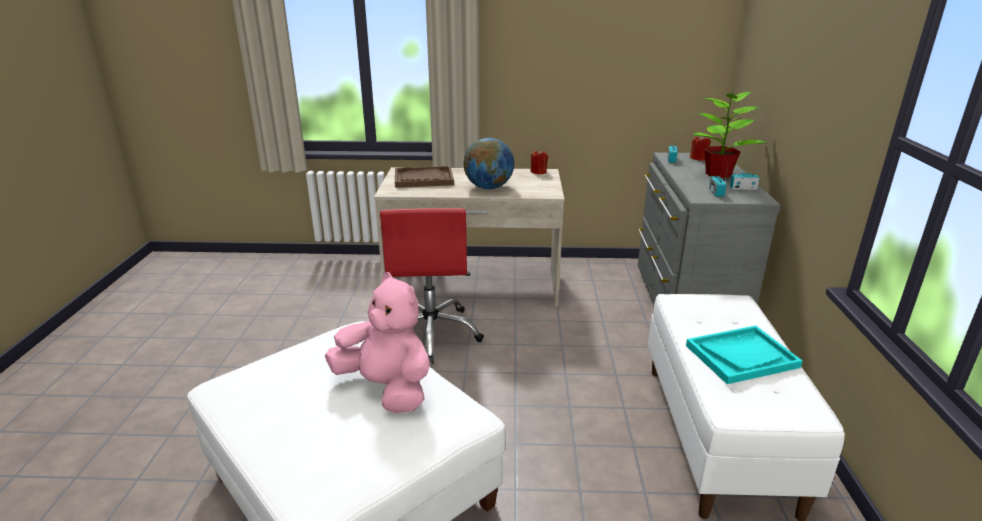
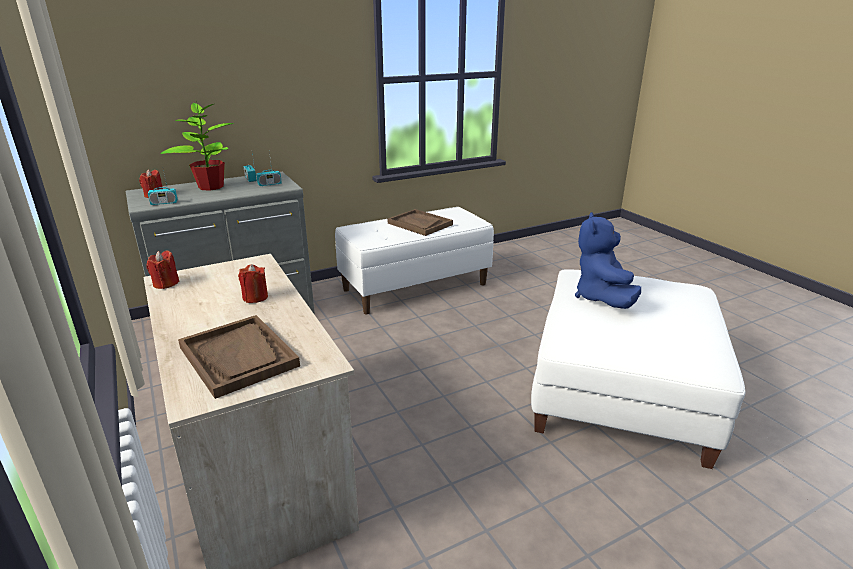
camera: 120 degrees left, 0 degrees up
pink plush toy [325,272,430,413] -> blue plush toy [575,212,641,309]
red office chair [380,208,484,364] -> none
globe [463,138,514,189] -> red candle [238,264,268,303]
turquoise tray [686,326,802,384] -> brown tray [388,209,453,236]

